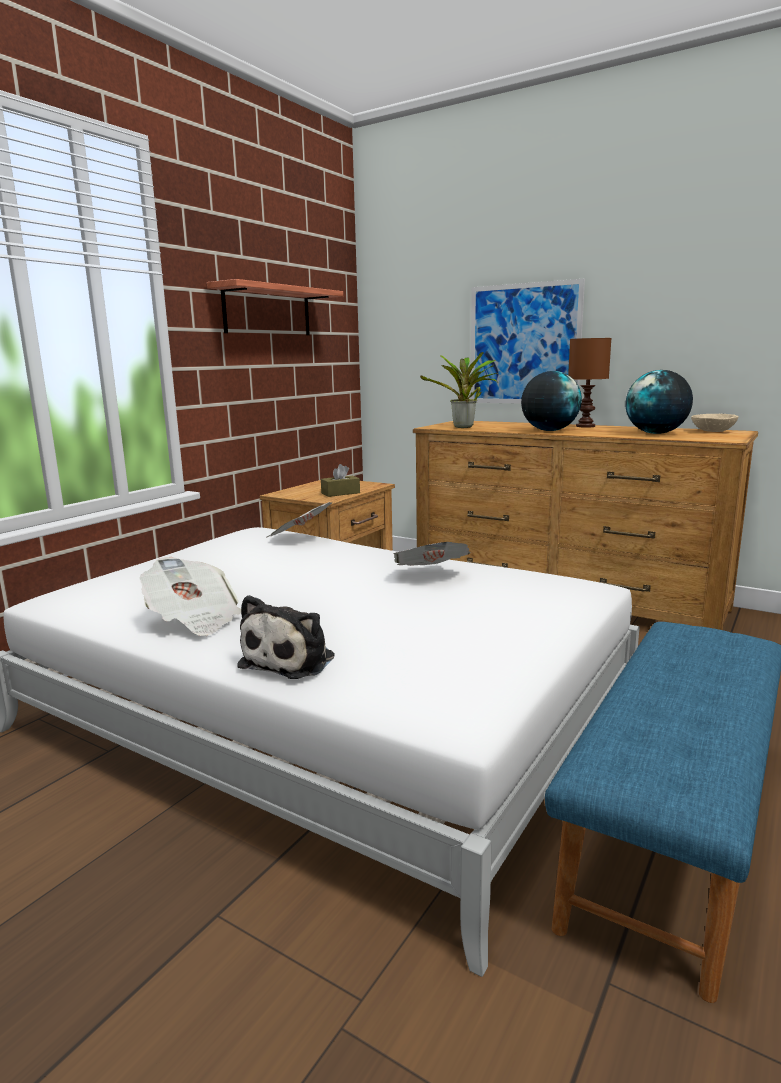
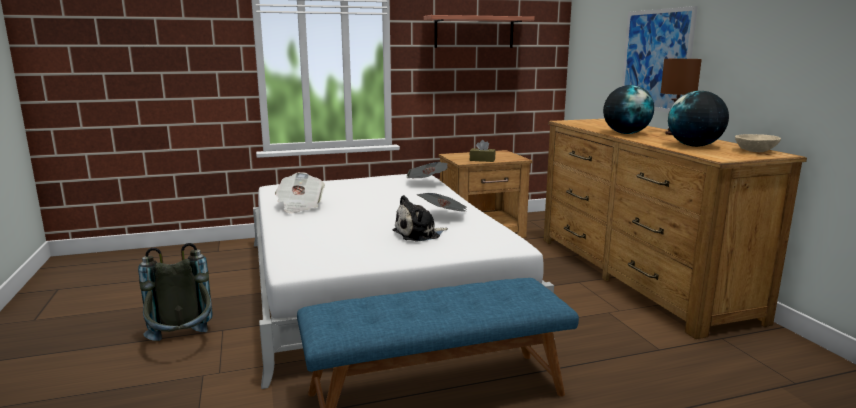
camera: 40 degrees right, 0 degrees up
plush toy [237,595,335,679] -> plush toy moved to [393,195,448,241]
potted plant [420,352,498,428] -> none
none -> grey backpack [138,243,213,341]

